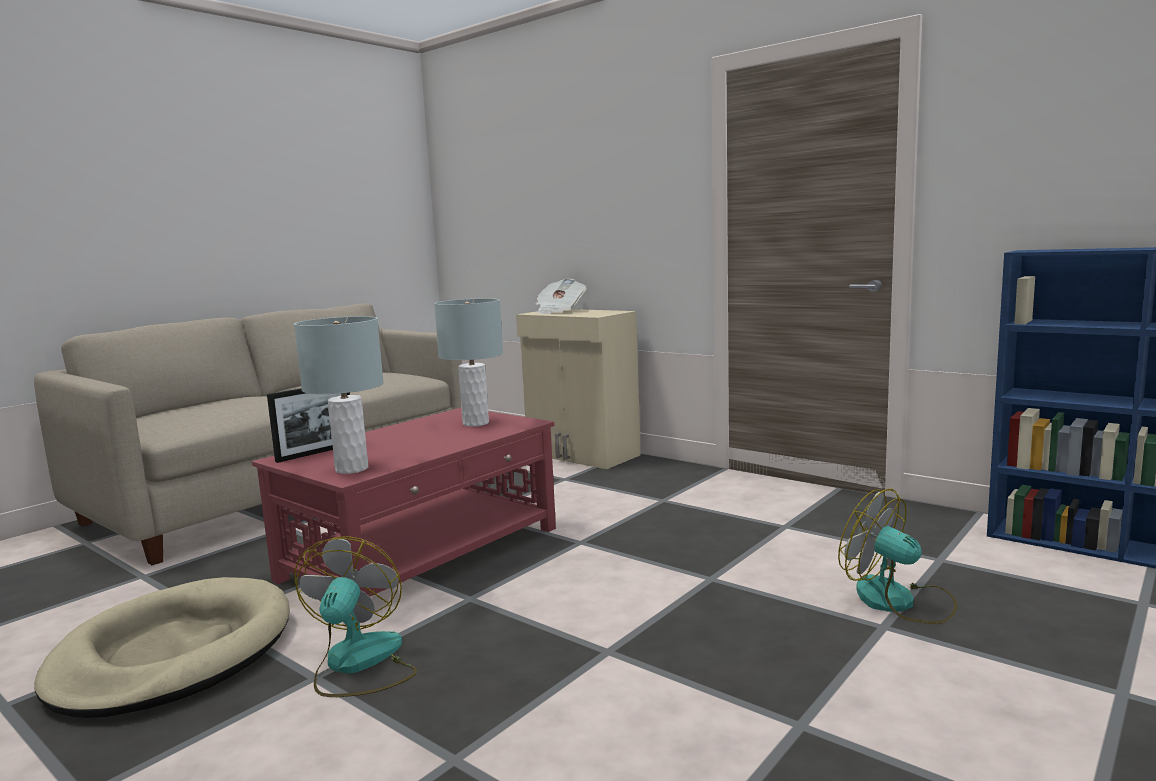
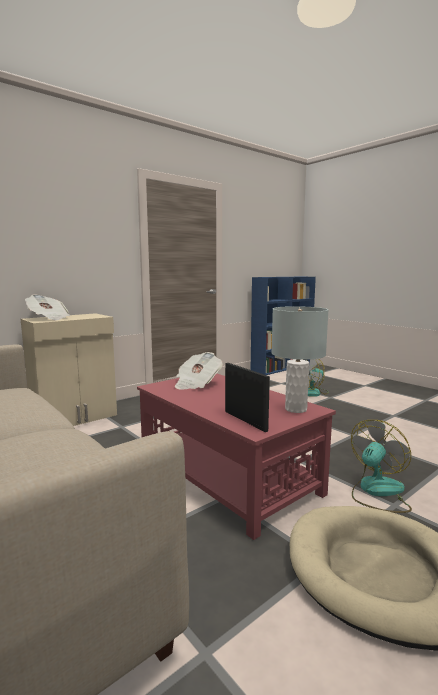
camera: 80 degrees left, 0 degrees up
fan [294,536,417,697] -> fan turned 120 degrees clockwise [351,420,412,513]
grey table lamp [434,298,503,427] -> newspaper [175,352,223,390]

